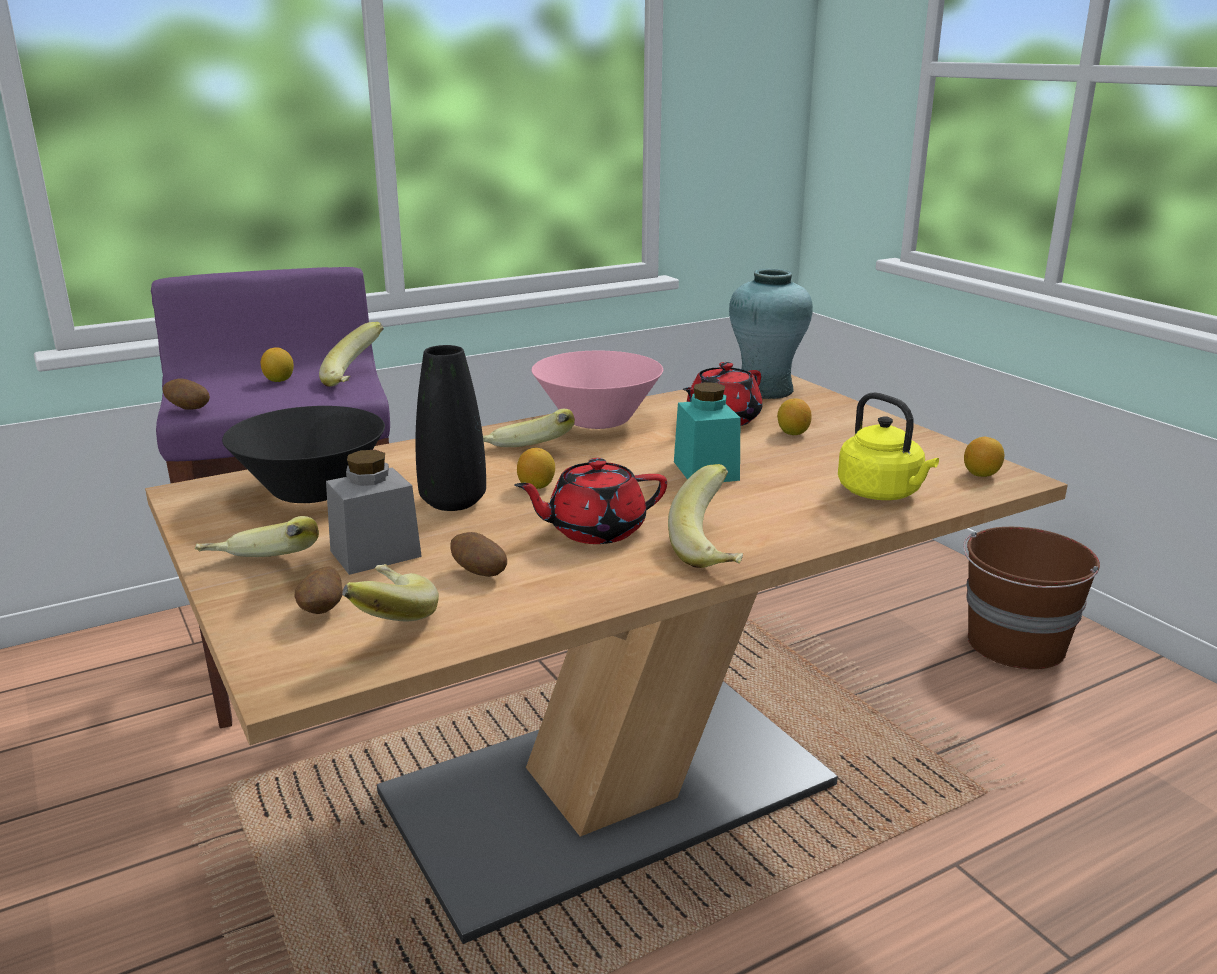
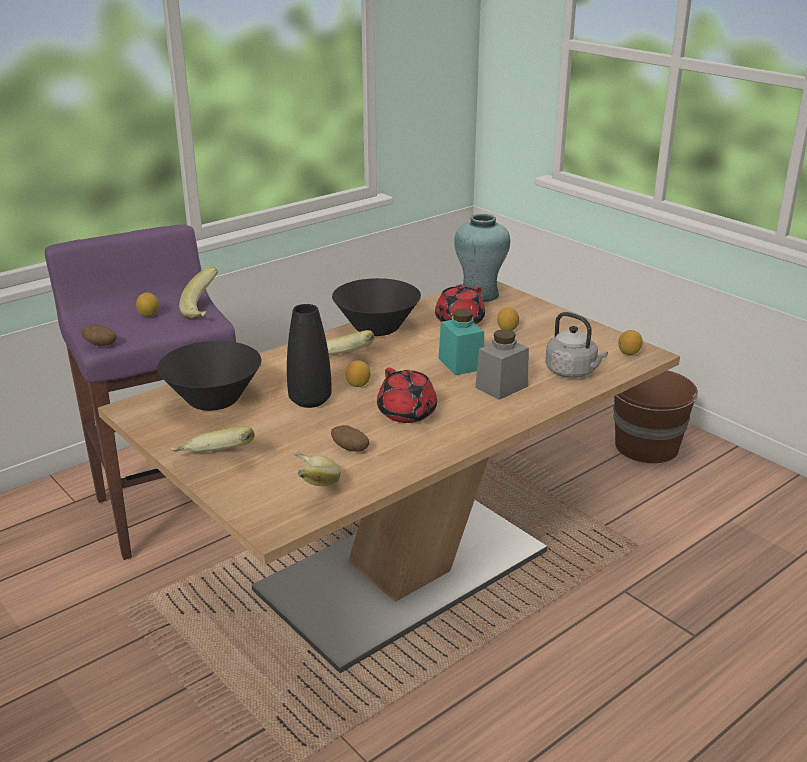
camera: 10 degrees left, 5 degrees up
potato [295,566,343,614] -> none
grey jar [326,450,422,575] -> grey jar moved to [475,329,529,400]
red teapot [514,458,667,544] -> red teapot turned 90 degrees counterclockwise [377,368,437,423]
pink bowl [532,351,663,429] -> black bowl [332,278,421,336]
banana [668,464,743,568] -> none
yellow kettle [838,392,939,500] -> grey kettle [545,312,608,378]

